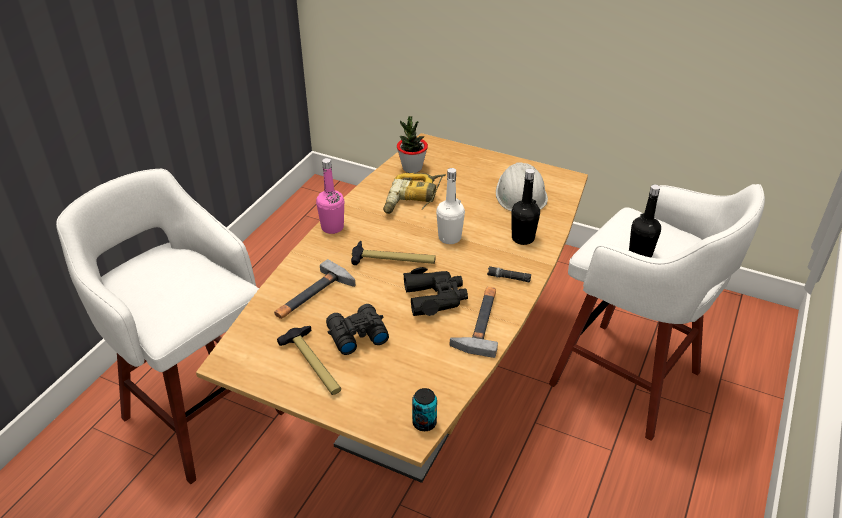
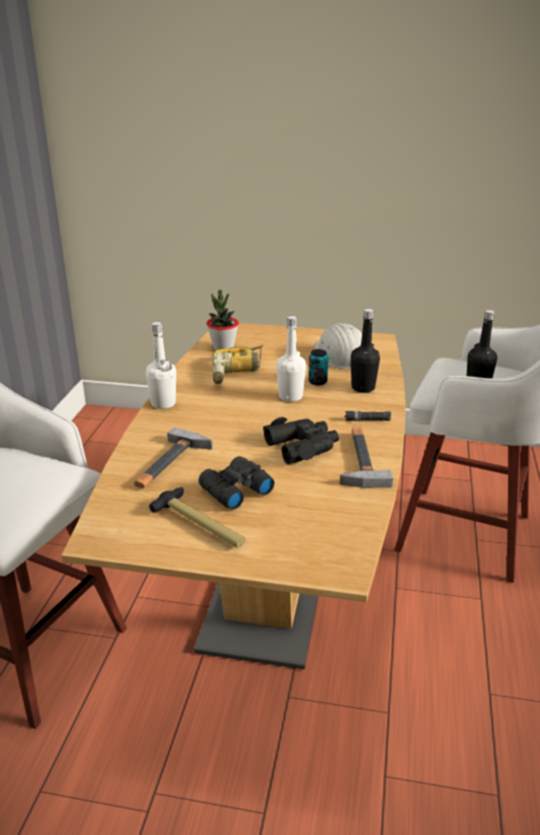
camera: 15 degrees left, 10 degrees down
pink bottle [316,158,344,234] -> white bottle [146,322,176,409]
hammer [351,241,436,265] -> none
can [412,388,437,431] -> can moved to [308,349,328,386]

